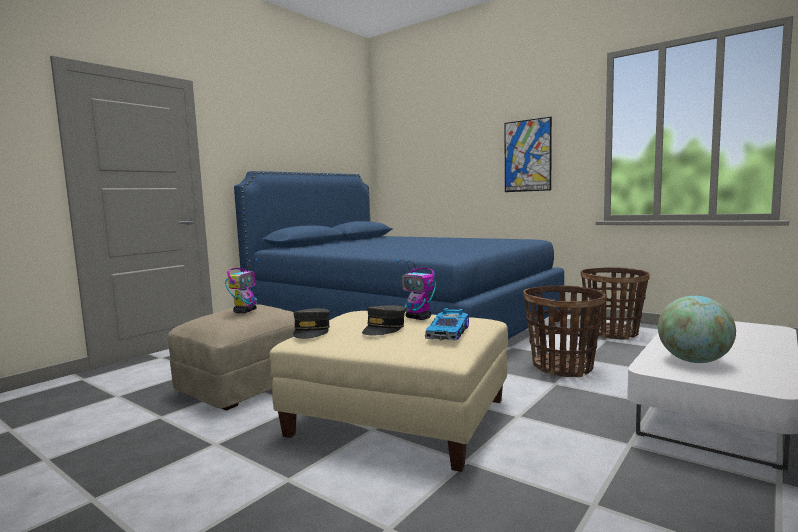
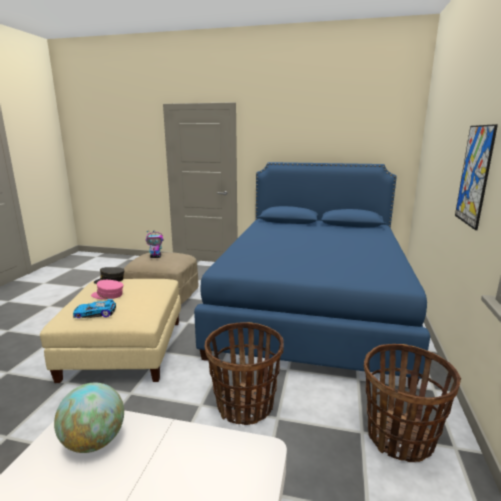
camera: 65 degrees right, 10 degrees up
grey cap [362,305,406,335] -> pink cap [91,280,123,299]
toy robot [397,260,436,320] -> none

